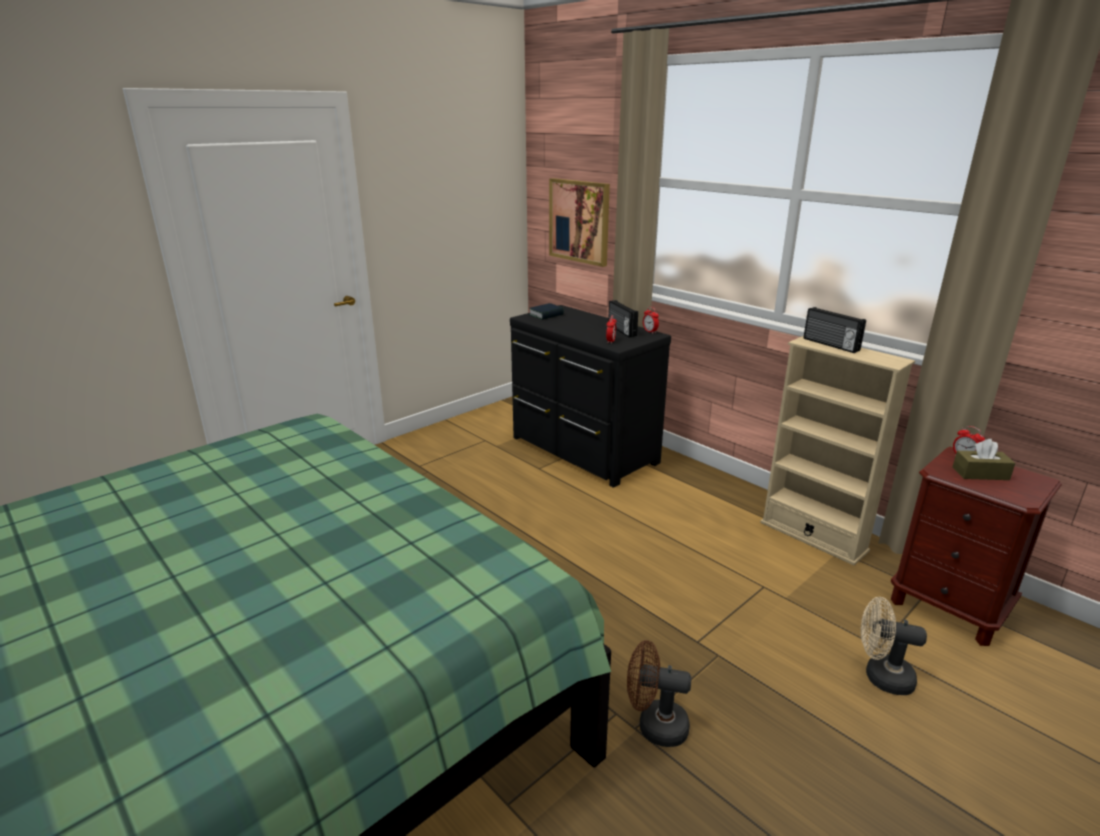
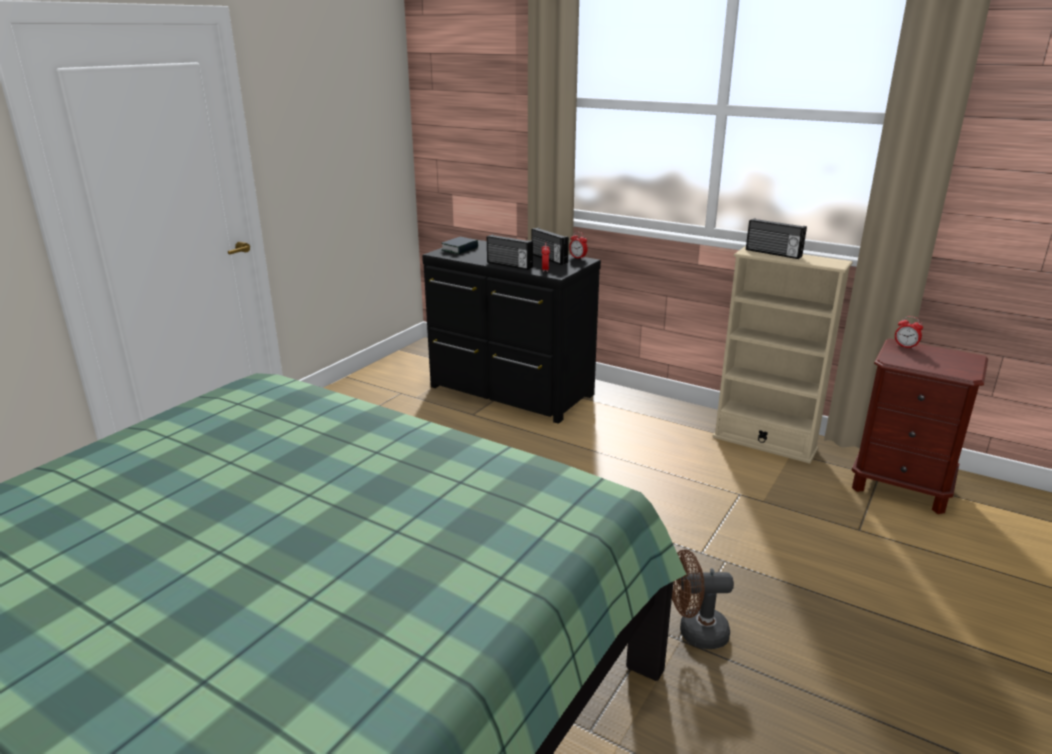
camera: 15 degrees left, 0 degrees up
picture [549,178,610,267] -> none
beige fan [861,597,927,695] -> none
brown tissue box [952,439,1015,480] -> none
none -> radio [487,234,533,270]

